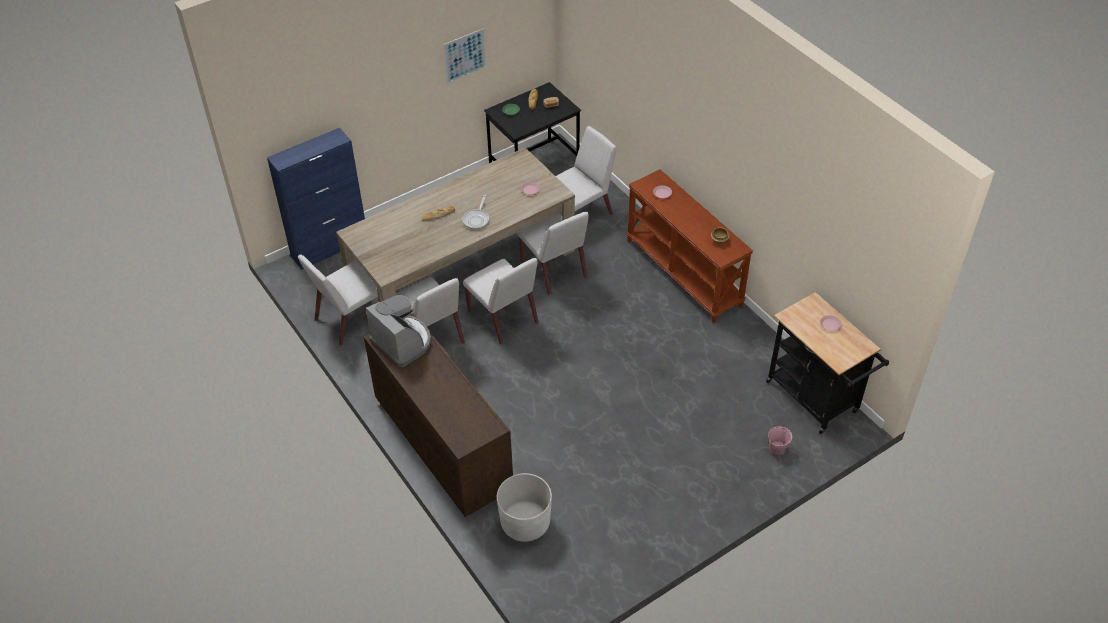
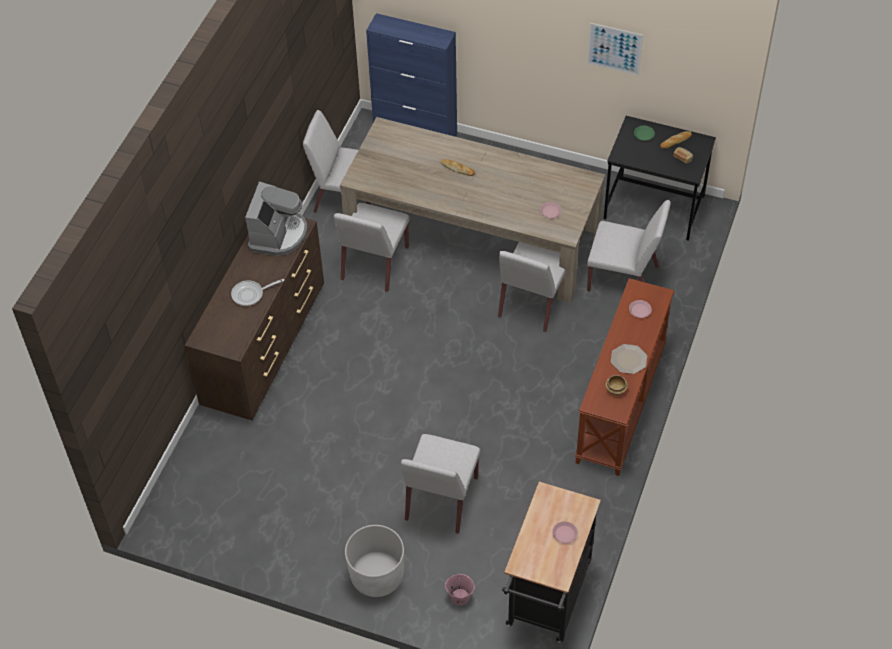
camera: 55 degrees right, 5 degrees up
frying pan [462,194,489,229] -> frying pan moved to [231,279,284,306]
white chair [463,258,539,344] -> white chair moved to [401,434,481,534]
white planter [497,473,552,542] -> white planter moved to [345,525,404,597]
none -> plate [611,344,647,374]

